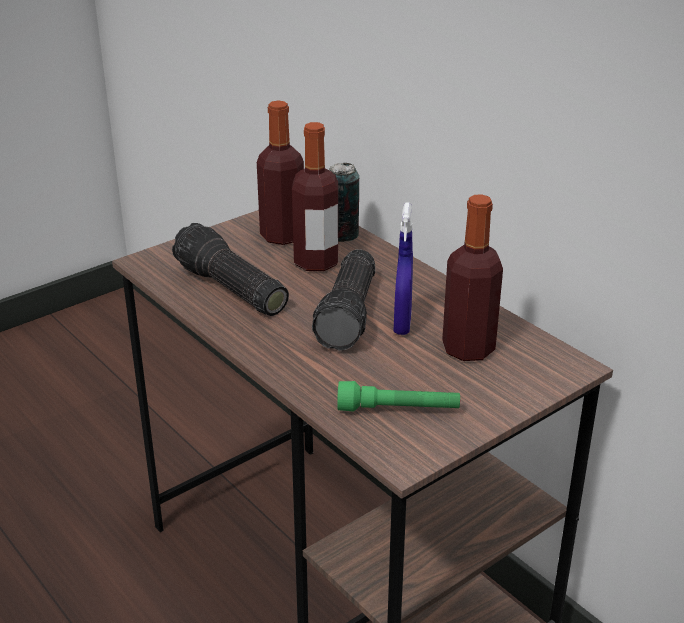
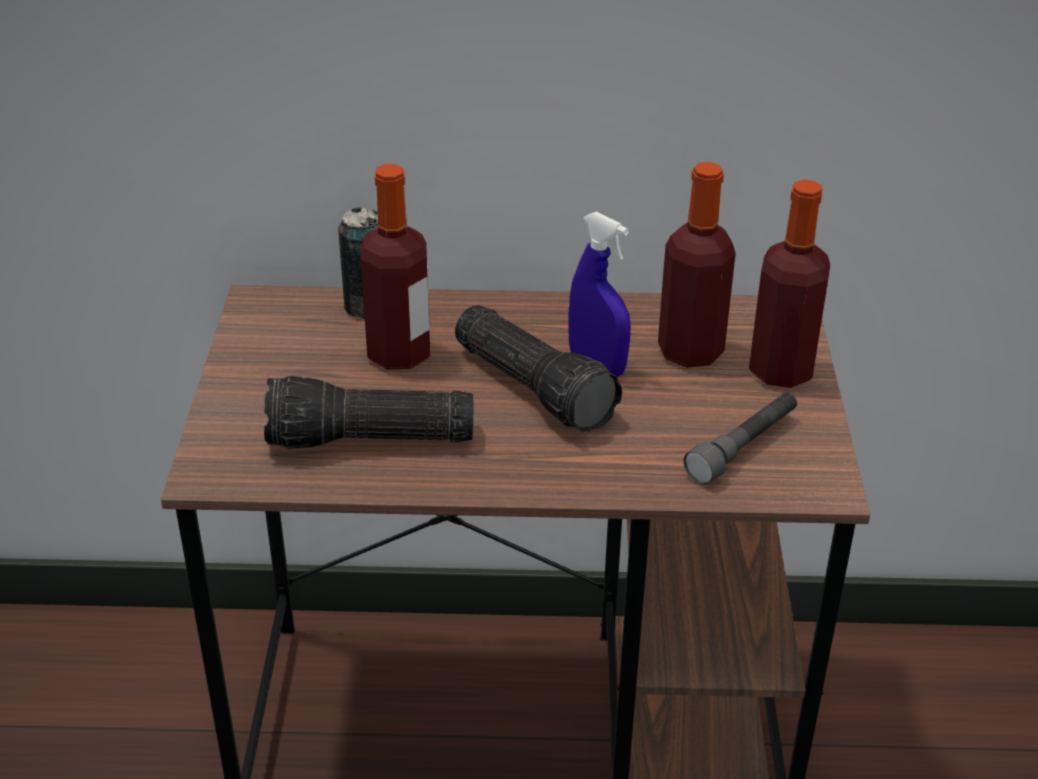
camera: 50 degrees left, 5 degrees up
bottle [257,101,304,245] -> bottle moved to [749,179,830,388]
green flashlight [337,381,460,412] -> grey flashlight [684,392,797,484]

